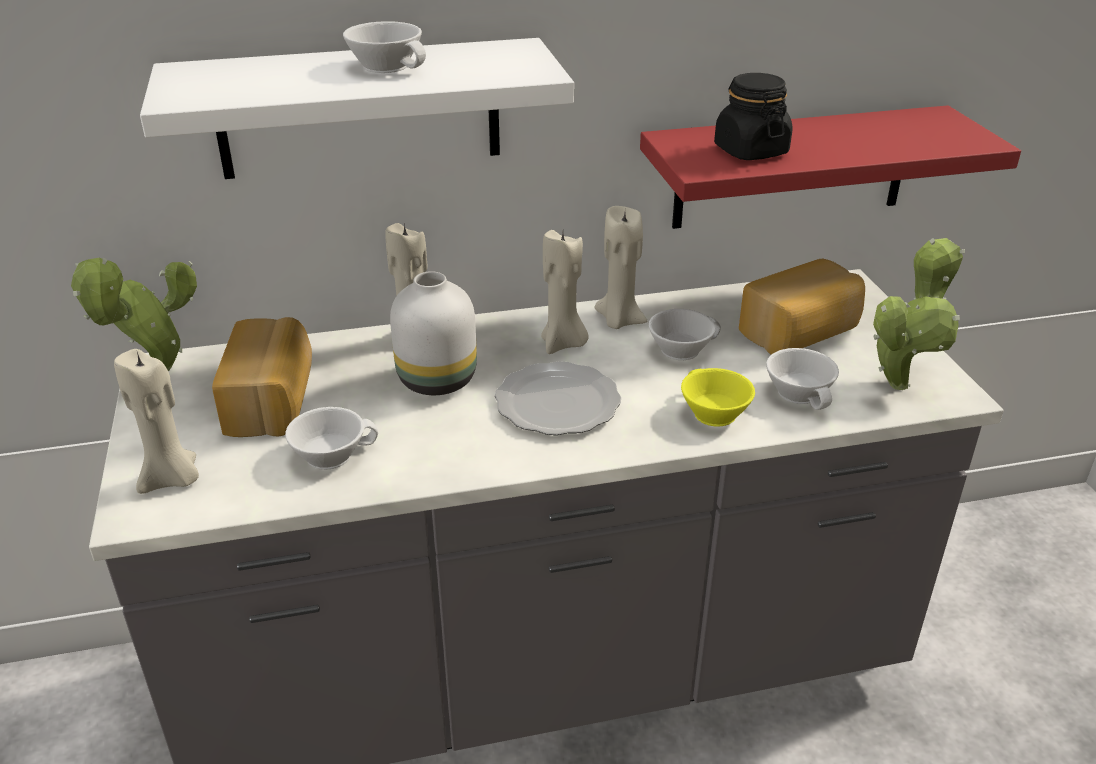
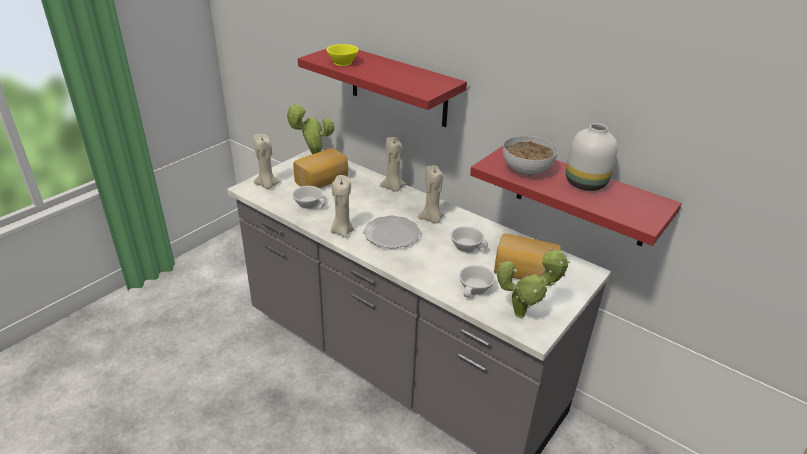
camera: 50 degrees right, 0 degrees up
white shelf [140,38,574,179] -> red shelf [298,49,467,127]
white cup [343,21,426,73] -> none
white vase [390,271,477,395] -> white vase moved to [566,123,618,191]
beige candle [594,206,647,329] -> beige candle moved to [331,175,354,238]
yellow cup [681,368,755,427] -> yellow cup moved to [326,44,359,66]
black jar [714,73,792,160] -> bowl [503,136,558,175]

